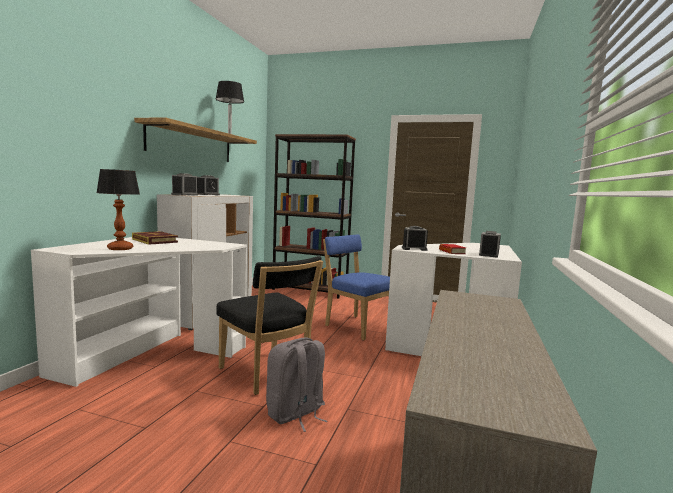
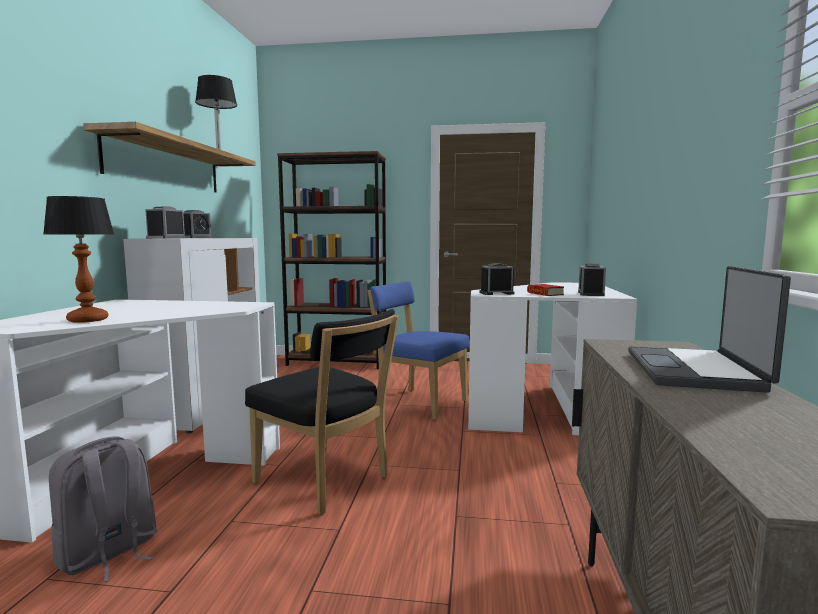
camera: 10 degrees left, 0 degrees up
book [132,231,178,245] -> none
grey backpack [266,337,327,432] -> grey backpack moved to [49,436,158,582]
none -> laptop [628,266,791,393]

